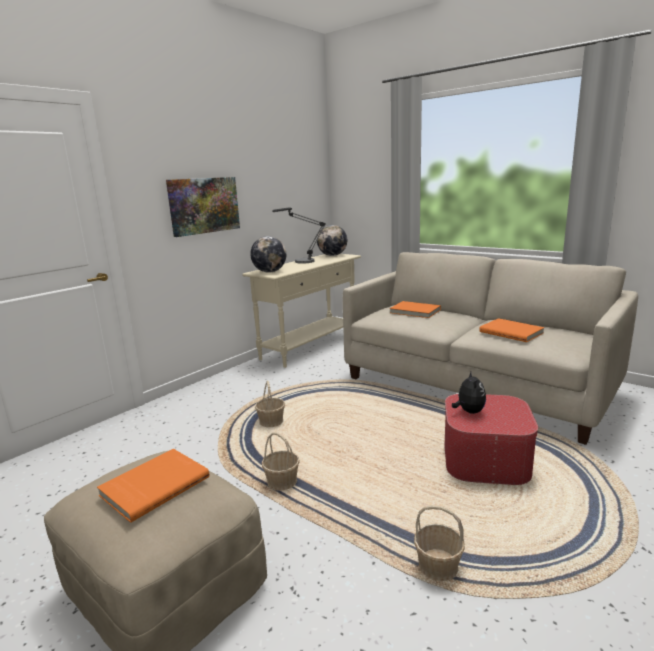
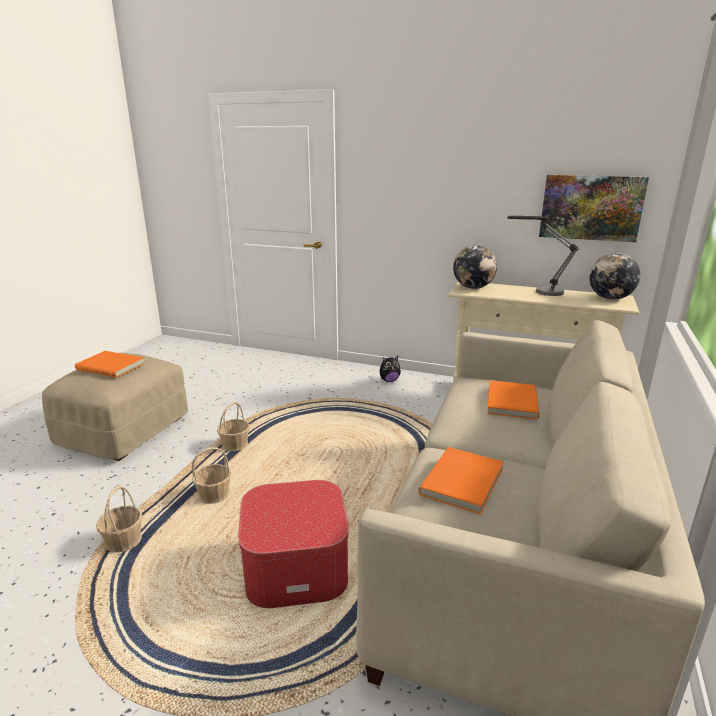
camera: 70 degrees right, 5 degrees up
picture [166,177,240,237] -> picture moved to [539,175,649,242]
basket [255,381,285,427] -> basket moved to [192,447,231,504]
plush toy [452,370,486,414] -> plush toy moved to [379,356,401,382]

